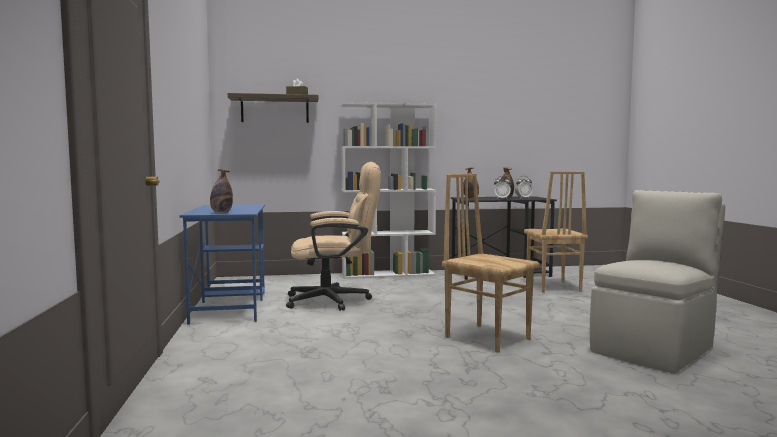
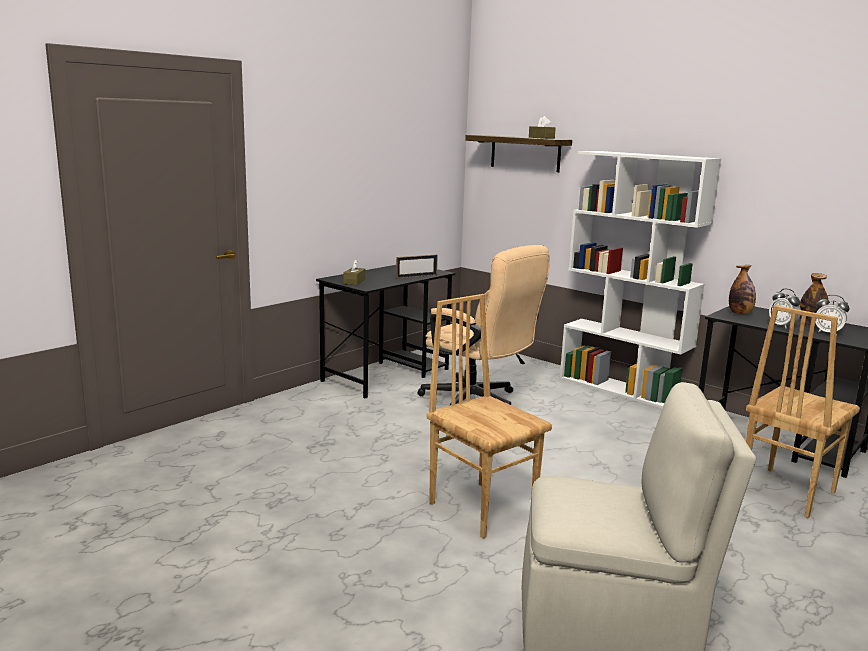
camera: 50 degrees right, 10 degrees up
blue desk [180,204,265,325] -> black desk [316,265,455,399]
bottle [210,169,233,213] -> brown tissue box [343,259,366,285]
brown chair [442,174,539,353] -> brown chair turned 45 degrees counterclockwise [426,294,552,539]
none -> picture frame [396,254,438,278]

